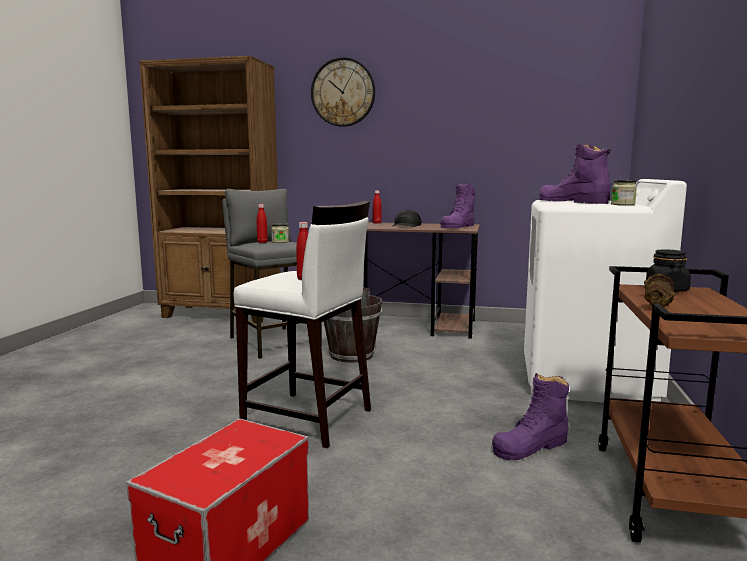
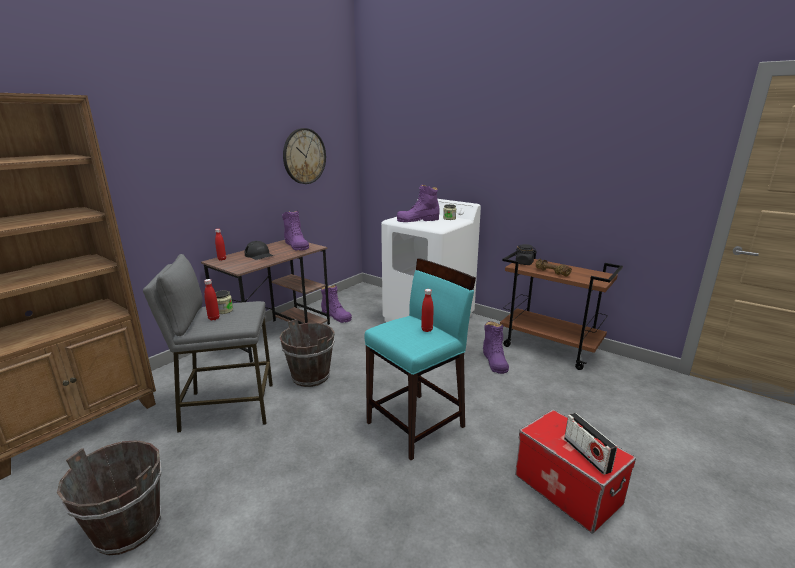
camera: 65 degrees left, 10 degrees up
white stool [234,201,371,448] -> turquoise stool [364,259,476,460]
wall clock [311,57,375,127] -> wall clock moved to [283,128,326,184]
none -> brown bucket [57,440,161,555]
none -> purple boot [321,285,352,323]
none -> radio [564,413,617,475]

